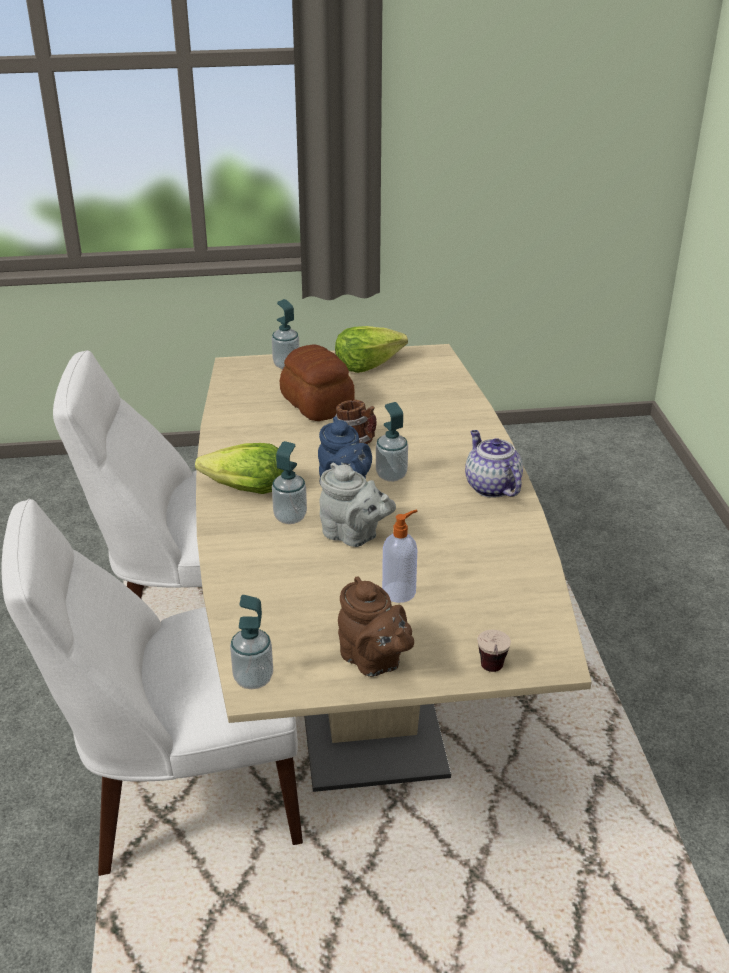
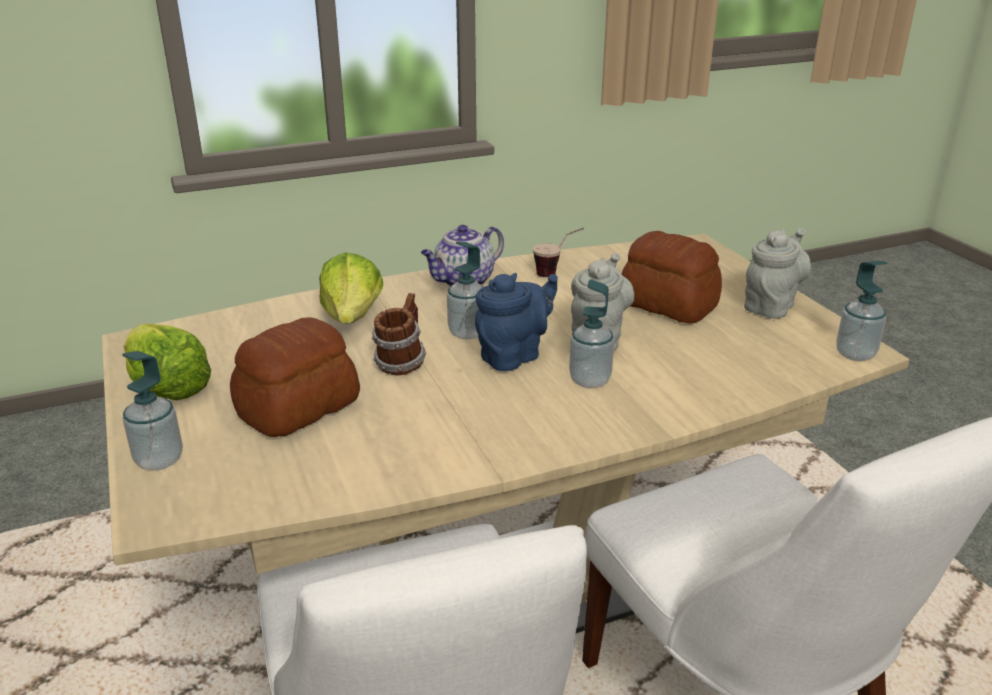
camera: 105 degrees left, 5 degrees down
lettuce [195,443,284,494] -> lettuce moved to [319,252,383,324]
brown teapot [338,576,414,677] -> grey teapot [744,228,811,319]
soap dispenser [382,510,418,603] -> bread [621,231,722,324]
cup [477,630,511,672] -> cup moved to [533,228,584,277]

